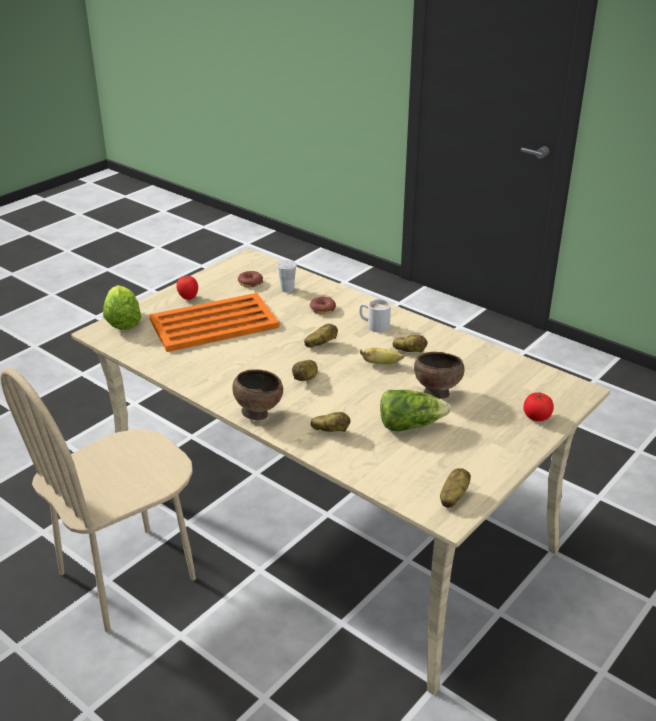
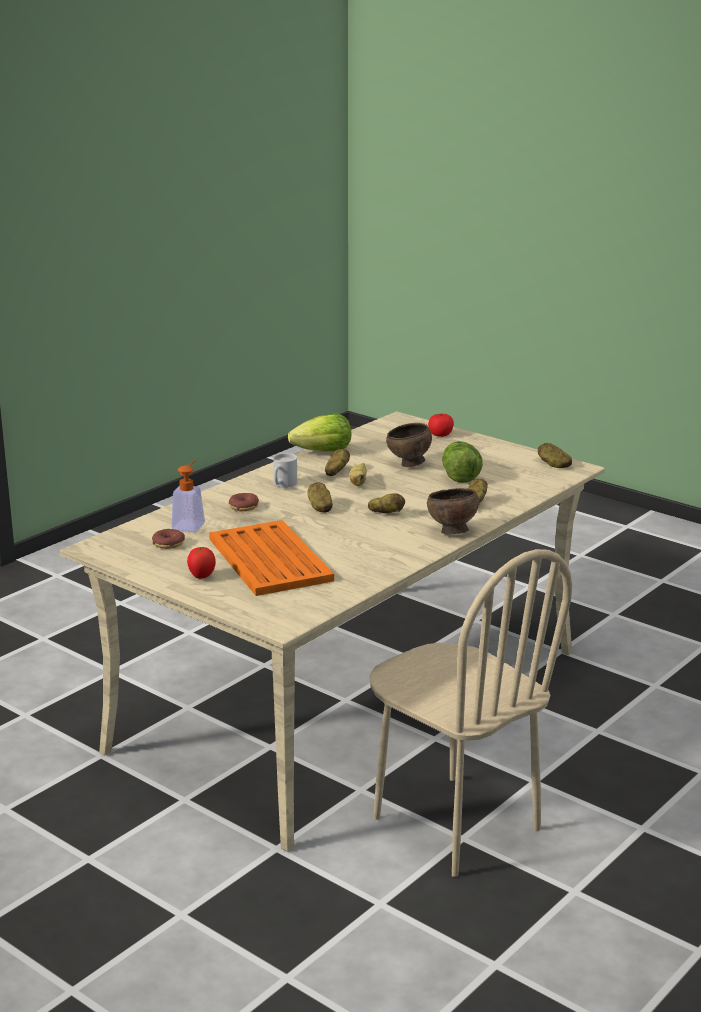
camera: 90 degrees left, 10 degrees down
lettuce [103,285,142,330] -> lettuce moved to [288,414,351,452]
white cup [277,260,297,293] -> soap dispenser [171,461,205,532]

